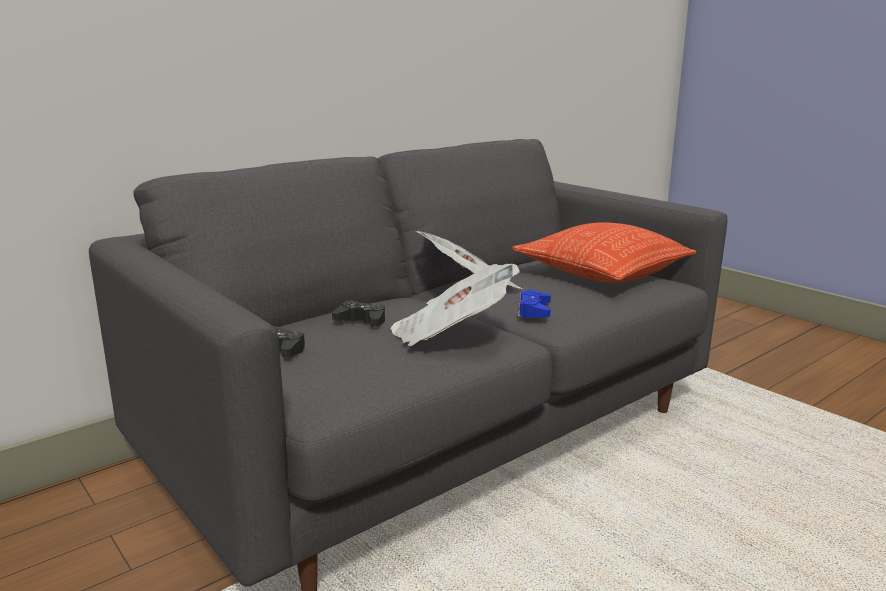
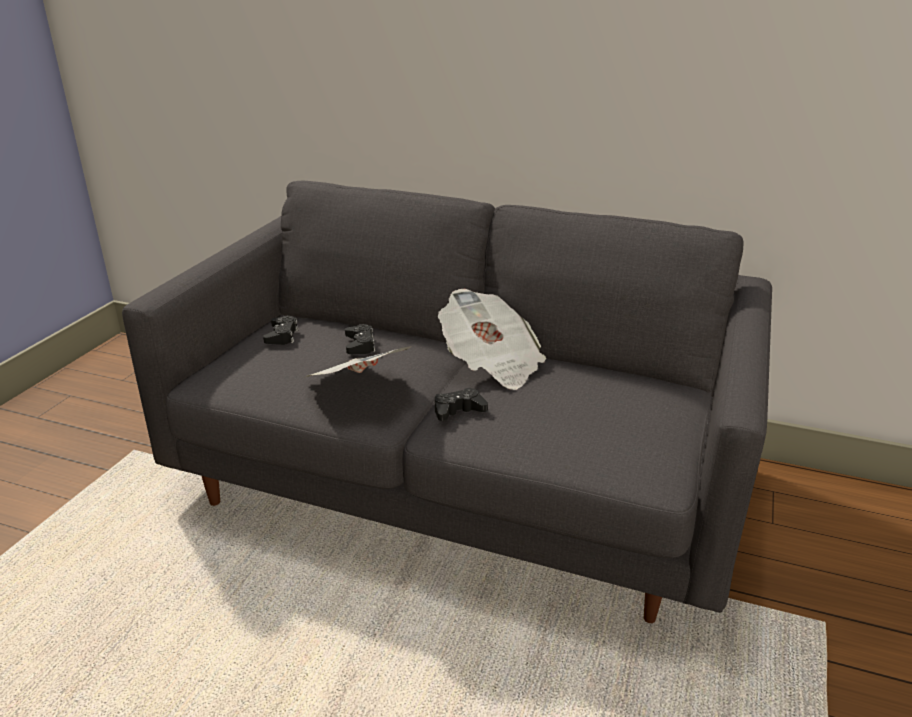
camera: 60 degrees right, 10 degrees up
orange pillow [512,222,696,283] -> none
blue game controller [518,290,551,318] -> black game controller [435,388,488,421]

